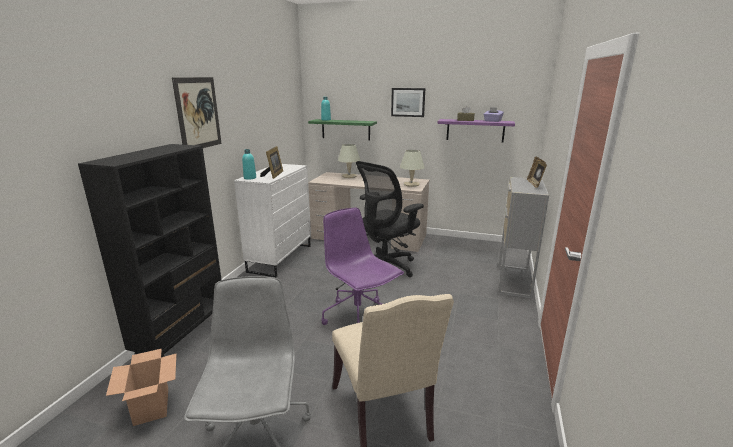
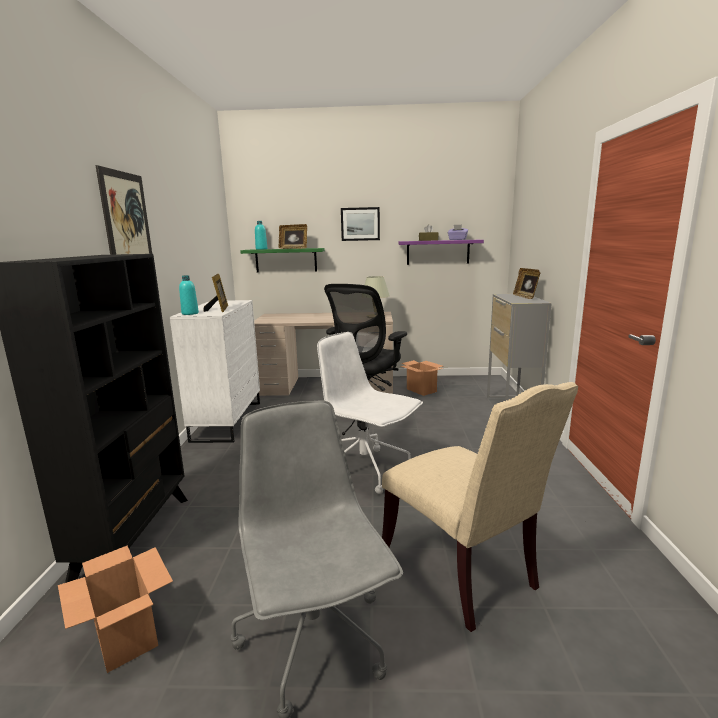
camera: 15 degrees left, 5 degrees down
purple office chair [321,207,404,325] -> white office chair [317,332,423,494]
beige table lamp [338,144,360,178] -> none
none -> picture frame [279,224,307,249]
none -> cardboard box [401,360,444,396]

